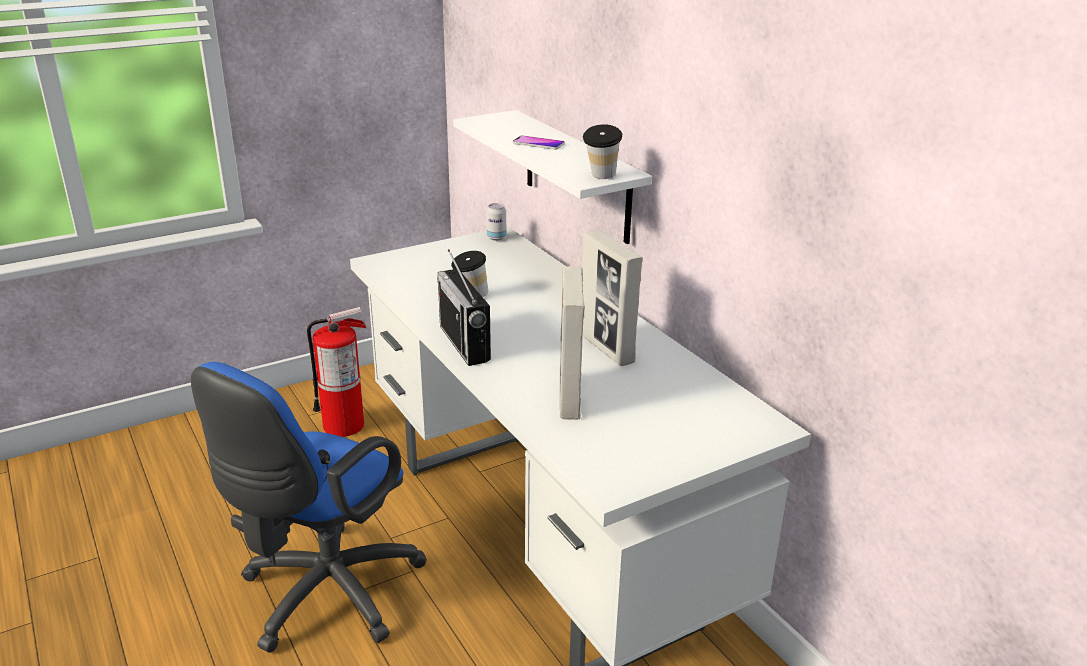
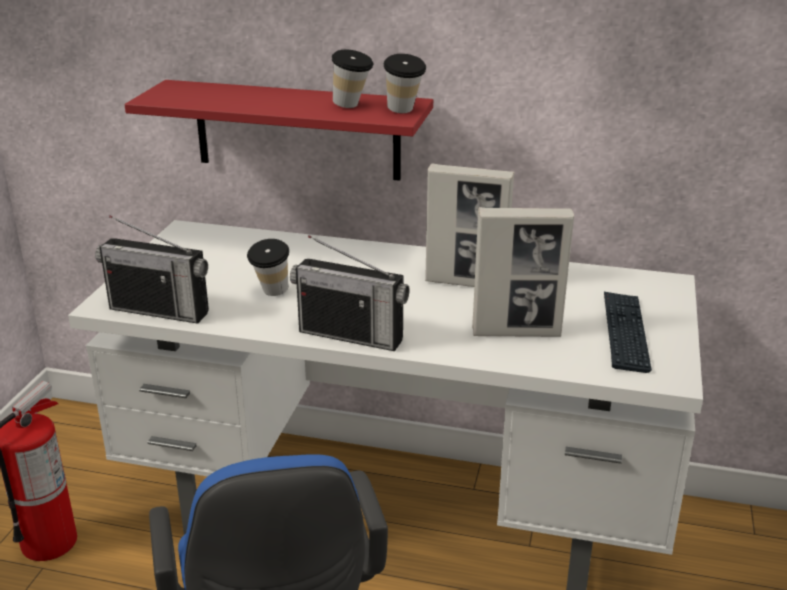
camera: 45 degrees left, 0 degrees up
white shelf [453,110,652,244] -> red shelf [125,80,433,181]
can [486,203,506,241] -> none
phone [513,135,565,150] -> none
picture frame [560,266,585,420] -> picture frame turned 45 degrees counterclockwise [472,207,574,337]
none -> radio [95,215,209,324]
none -> cup [332,50,373,108]
none -> keyboard [604,292,652,373]

